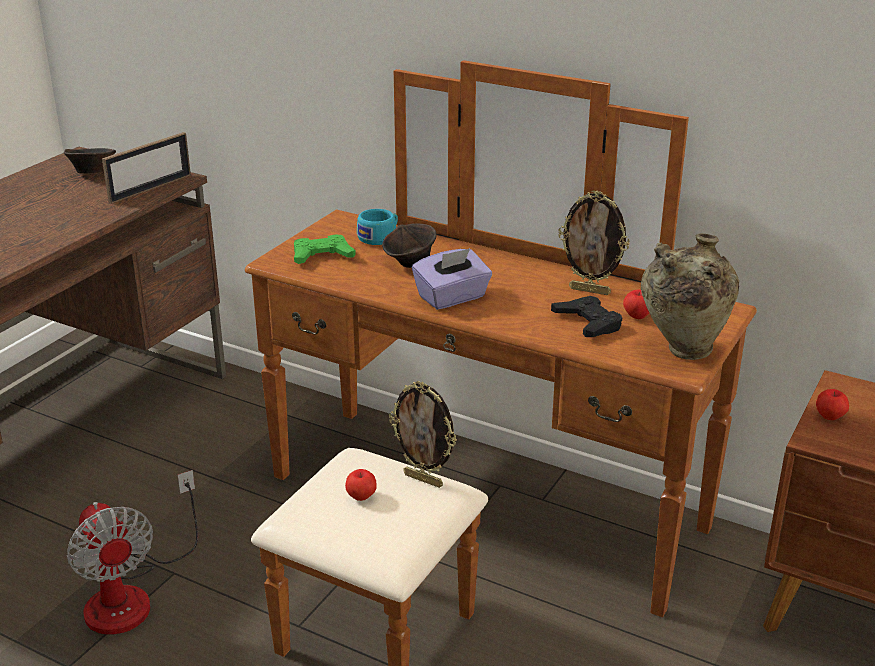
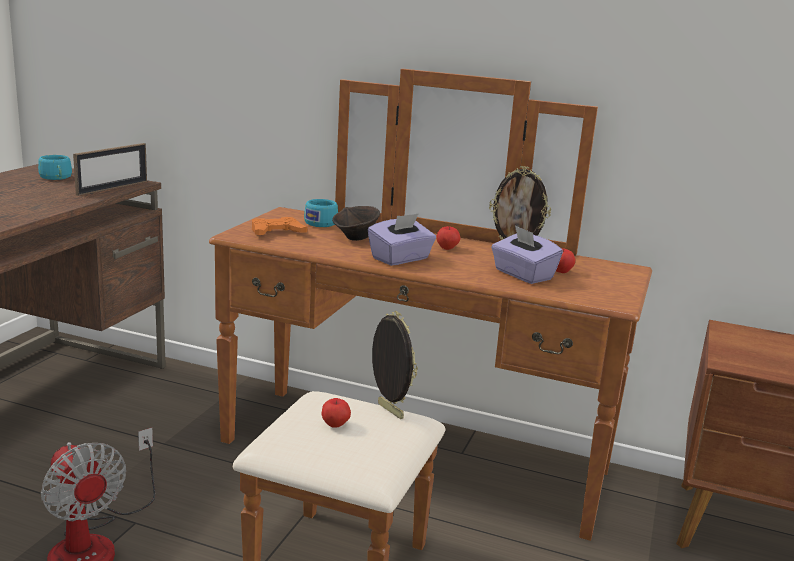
camera: 10 degrees left, 10 degrees down
brown bowl [64,148,116,174] -> turquoise cup [38,155,72,180]
green game controller [294,234,356,264] -> orange game controller [252,217,308,235]
picture frame [389,381,457,488] -> picture frame turned 150 degrees counterclockwise [372,311,418,419]
black game controller [551,296,622,337] -> purple tissue box [491,225,563,284]
beige vase [641,233,739,360] -> none
apple [816,389,849,420] -> apple moved to [436,226,460,250]

